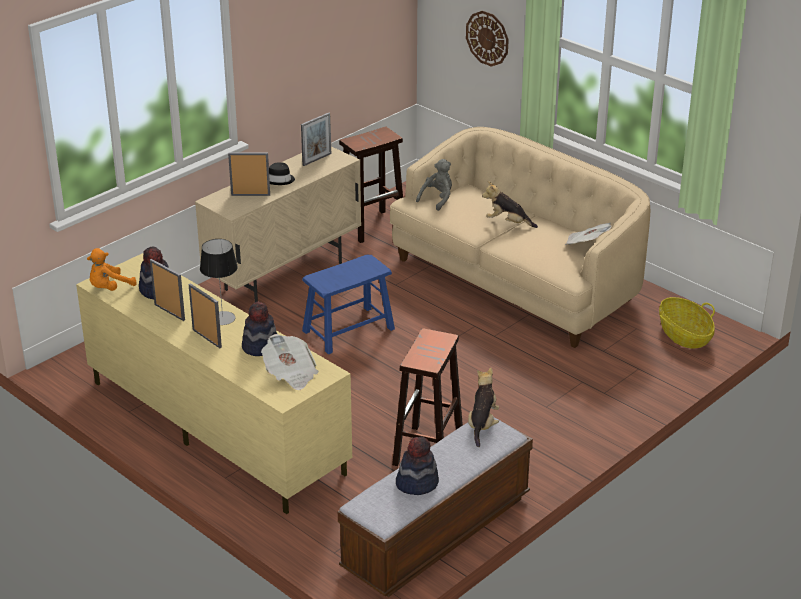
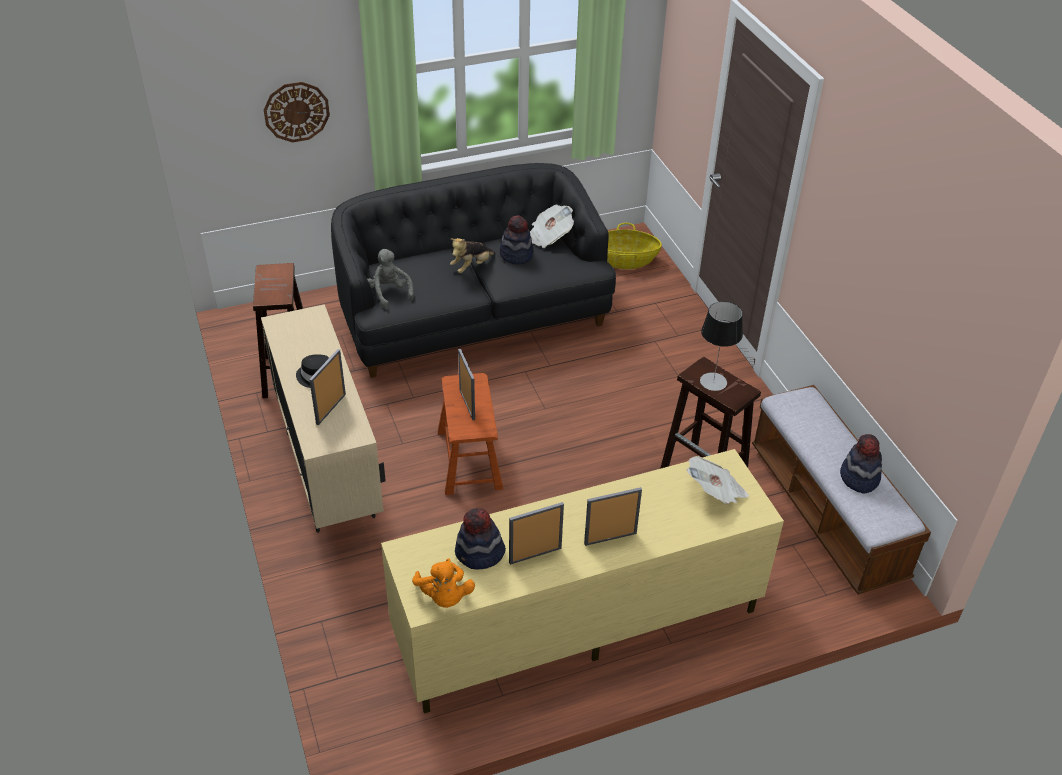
camera: 65 degrees left, 10 degrees up
table lamp [200,239,238,325] -> table lamp moved to [700,301,743,391]
hat [242,301,277,356] -> hat moved to [500,215,534,264]
picture frame [301,113,331,166] -> picture frame moved to [458,348,475,420]
blue stool [302,255,395,354] -> brown stool [438,373,503,495]
beige sofa [390,127,650,348] -> black sofa [331,163,616,378]
plush toy [468,368,499,447] -> none

